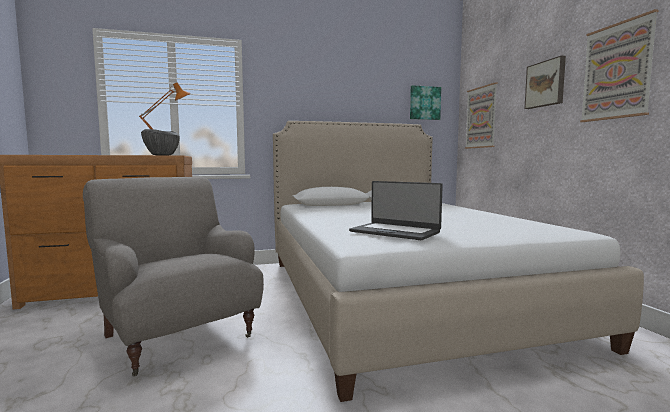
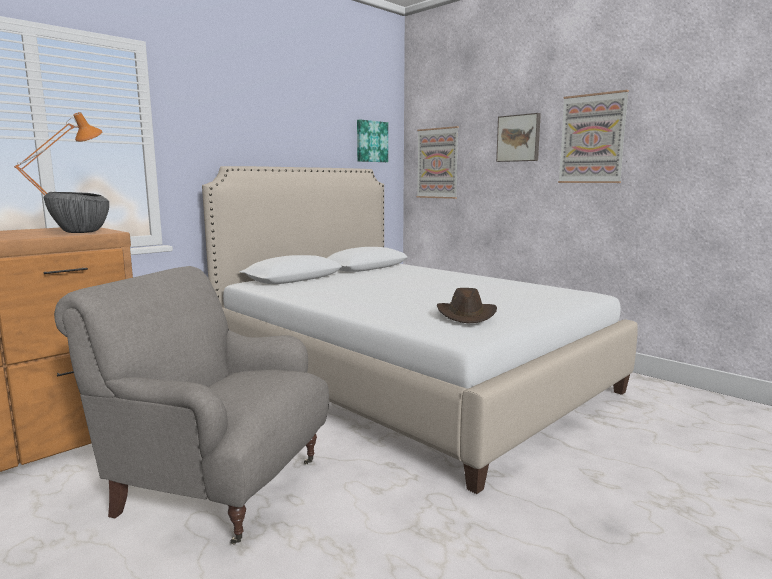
camera: 30 degrees left, 5 degrees up
laptop [349,181,443,240] -> brown hat [437,288,497,323]

